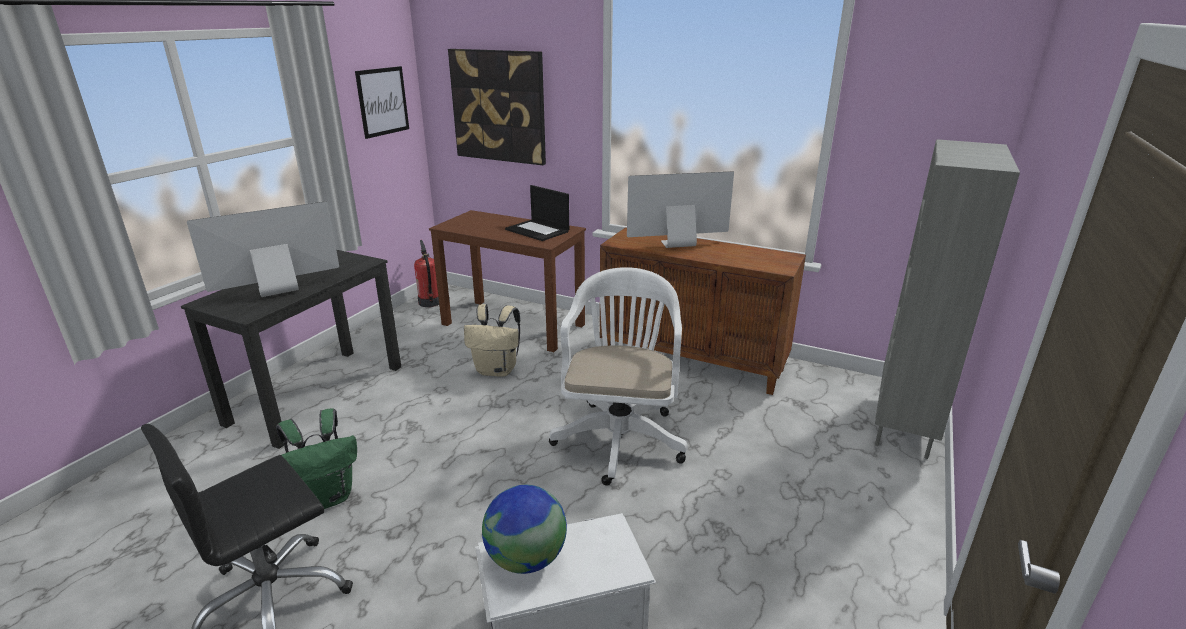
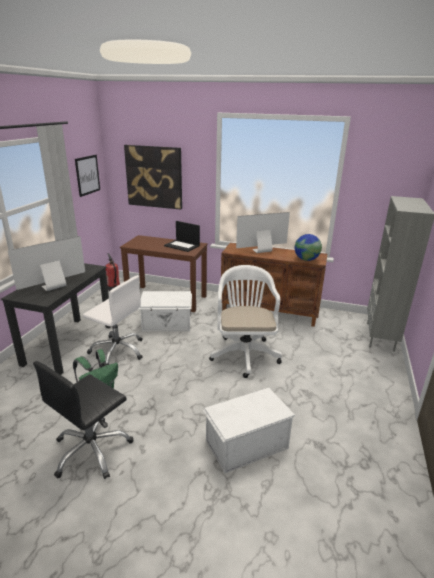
camera: 10 degrees left, 0 degrees up
beige backpack [464,304,520,377] -> white storage box [139,291,192,331]
globe [482,485,567,574] -> globe moved to [295,234,322,261]
none -> white office chair [83,275,143,366]

